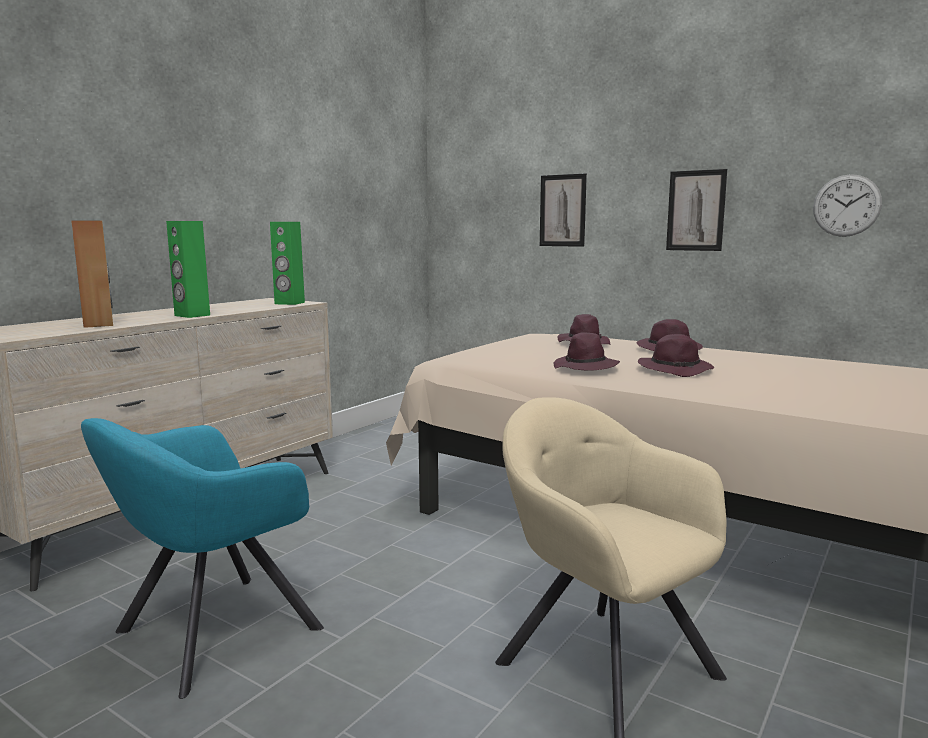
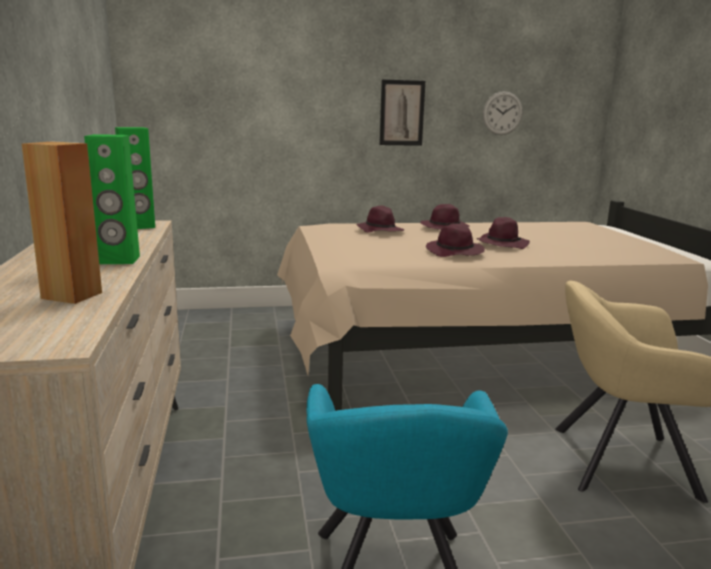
camera: 45 degrees left, 5 degrees up
picture [540,173,587,247] -> none

